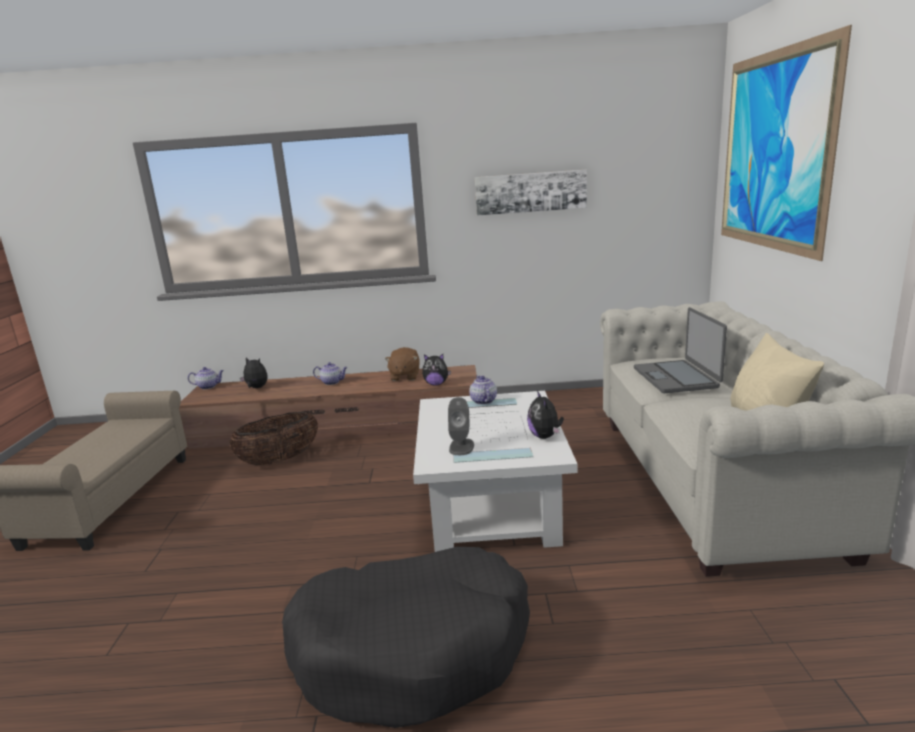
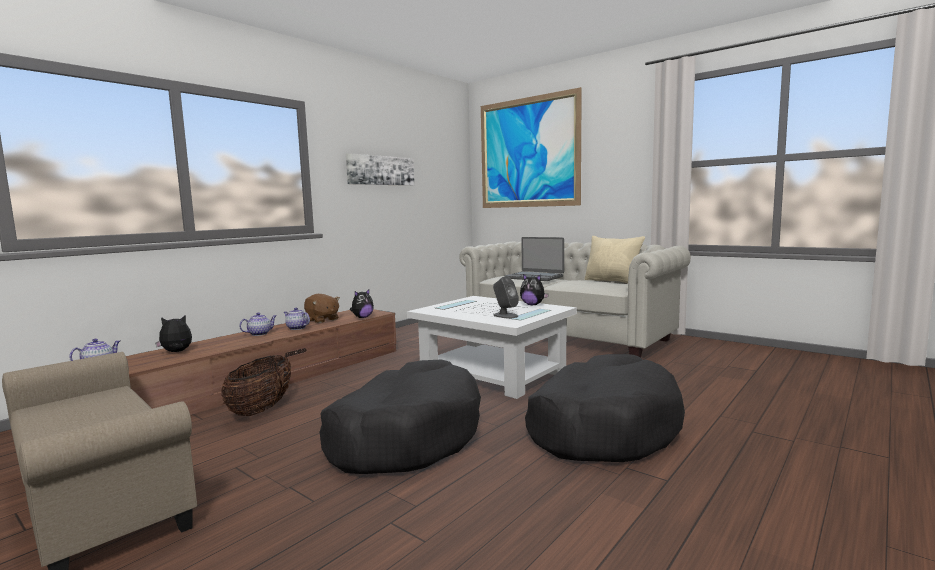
camera: 50 degrees left, 10 degrees down
teapot [469,376,497,405] -> teapot moved to [284,308,310,330]
none -> black dog bed [320,360,481,474]

